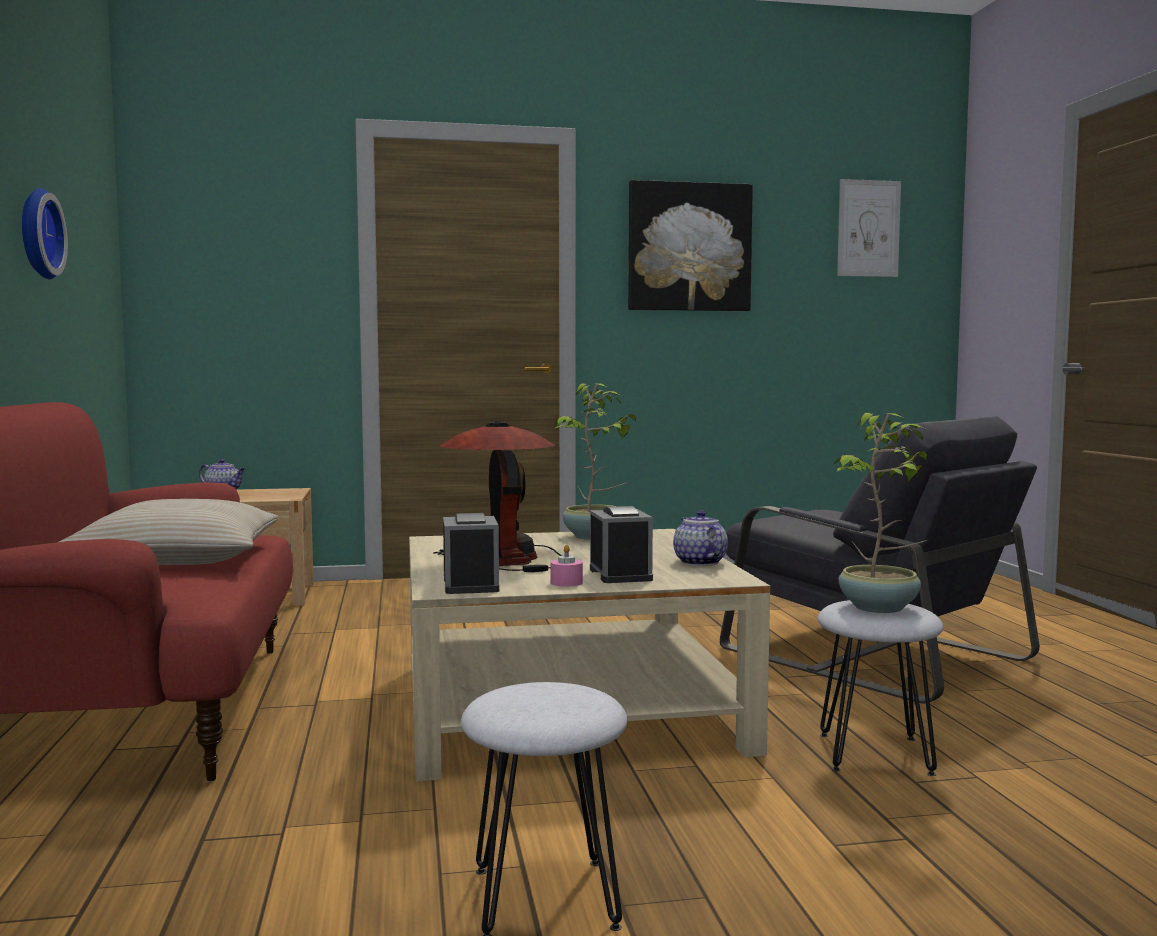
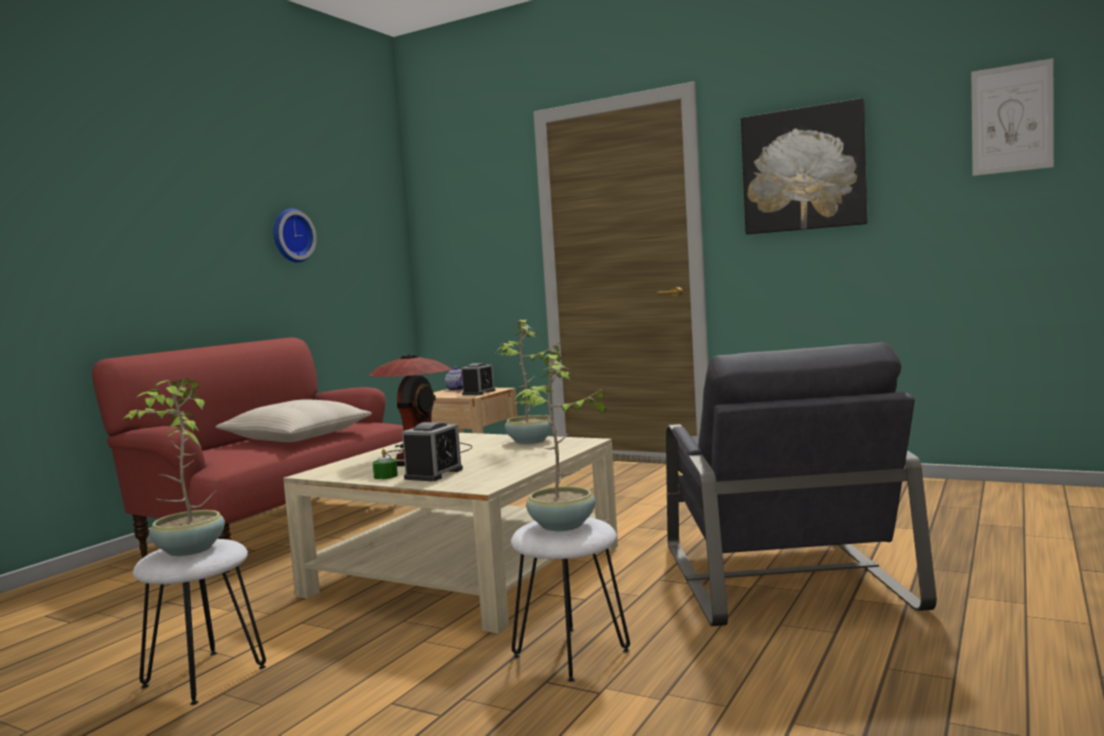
camera: 40 degrees right, 0 degrees up
alarm clock [443,513,499,594] -> alarm clock moved to [461,363,495,395]
pink candle [551,545,583,587] -> green candle [373,449,398,479]
teapot [673,510,728,566] -> none
none -> potted plant [123,378,225,556]

